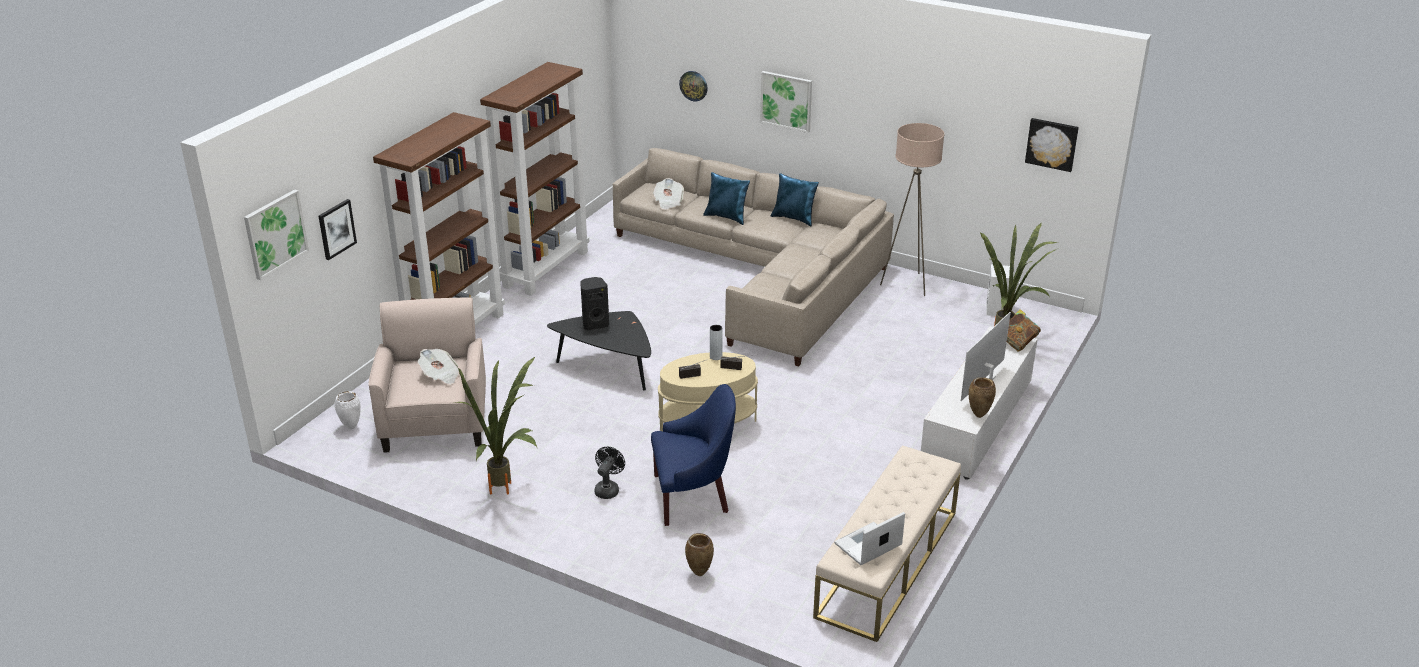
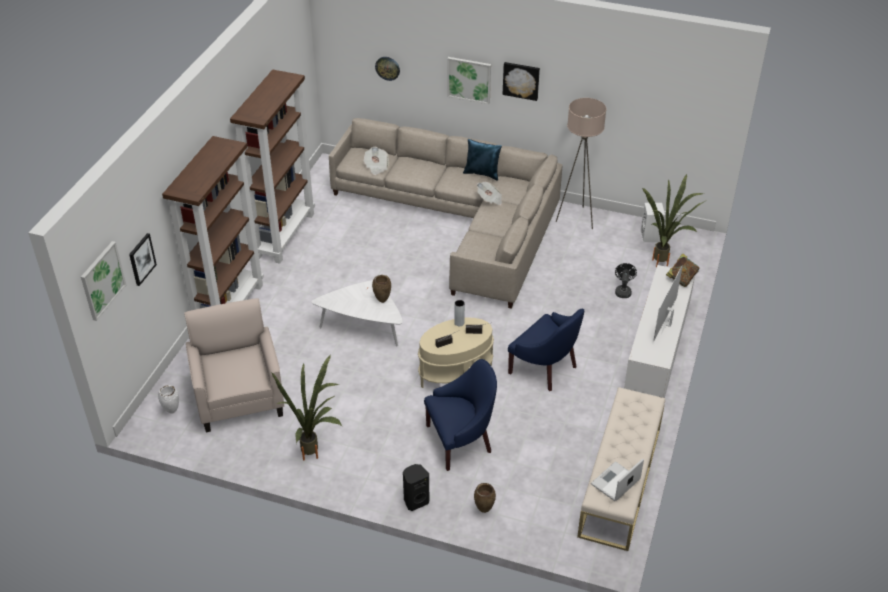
camera: 10 degrees left, 10 degrees up
newspaper [418,349,461,385] -> newspaper moved to [477,182,502,206]
black coffee table [547,311,651,391] -> white coffee table [311,280,403,347]
black speaker [580,277,609,330] -> black speaker moved to [403,464,429,511]
black fan [594,447,625,499] -> black fan moved to [615,263,637,298]
blue pillow [703,172,750,225] -> none
brown vase [969,377,996,418] -> brown vase moved to [372,275,391,303]
picture [1025,118,1079,172] -> picture moved to [503,62,540,101]
none -> blue armchair [508,309,584,391]

